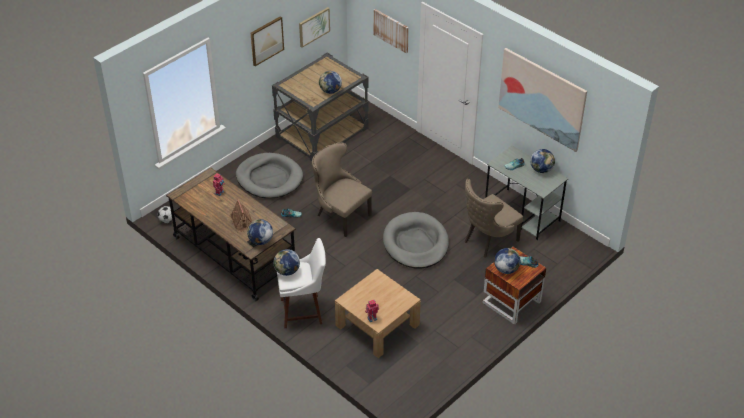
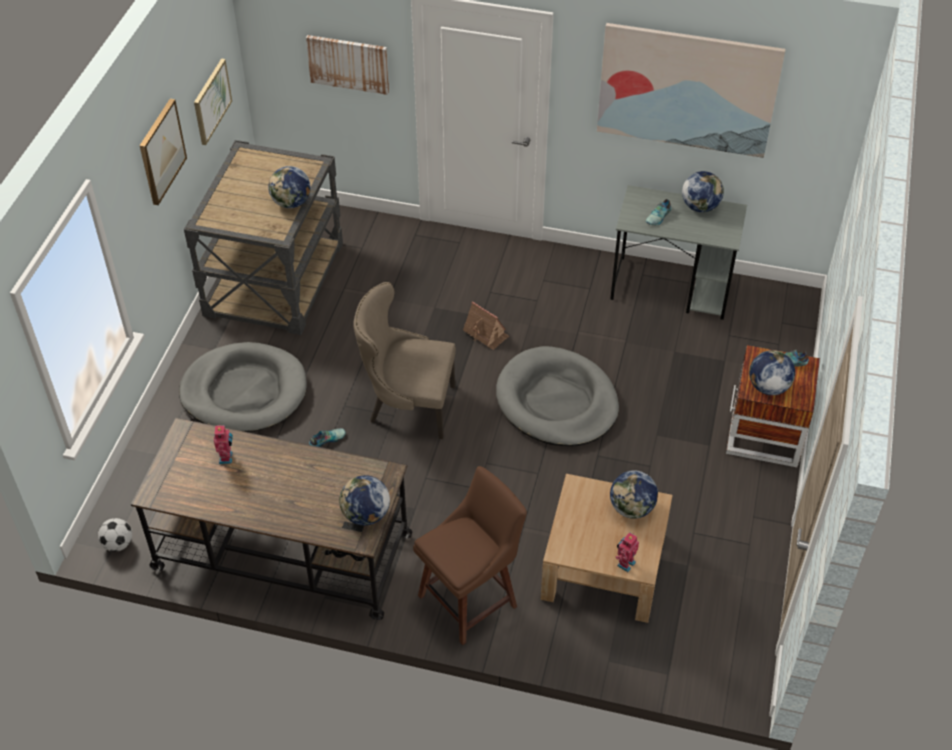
camera: 30 degrees left, 5 degrees up
toy house [231,199,252,232] -> toy house moved to [463,301,509,350]
globe [273,249,300,276] -> globe moved to [610,470,658,519]
white stool [277,238,326,328] -> brown stool [413,466,527,645]
beige chair [465,179,523,258] -> none

